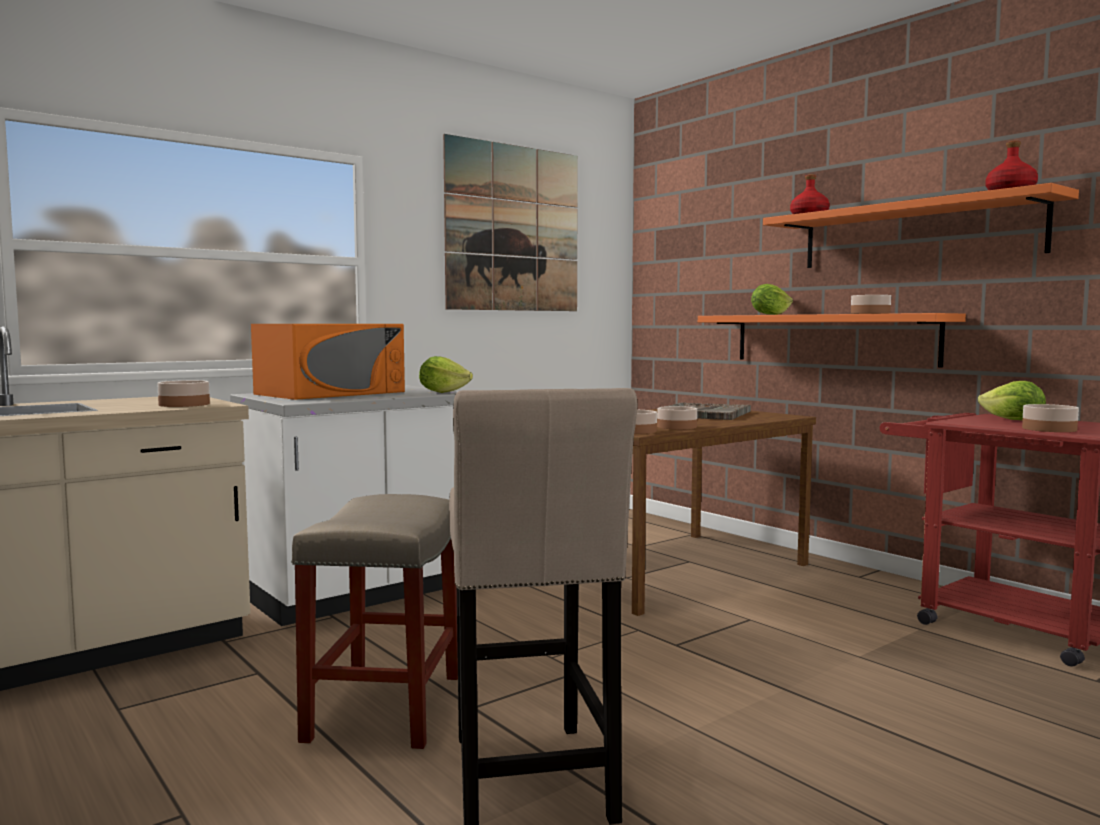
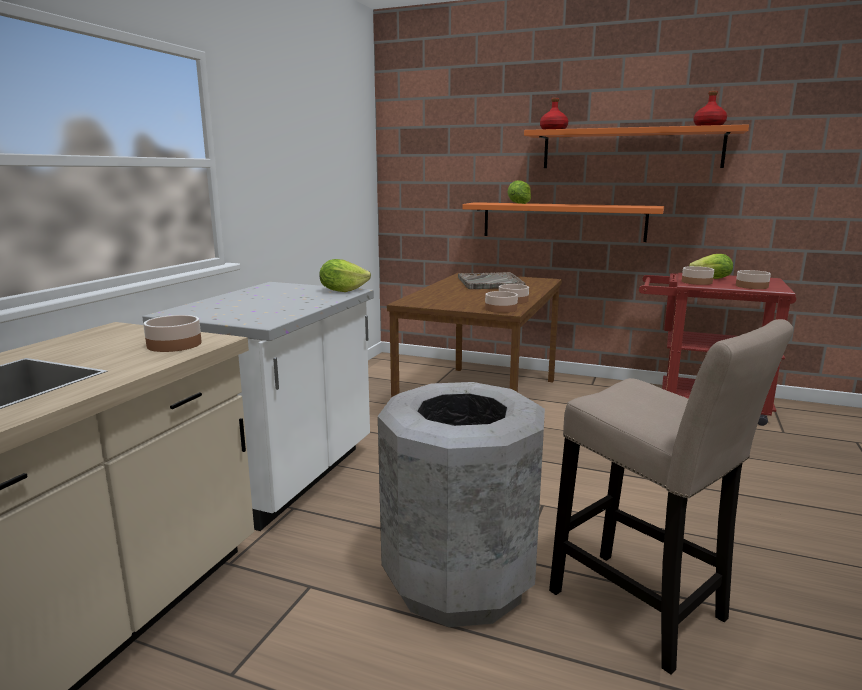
camera: 30 degrees left, 10 degrees up
orange microwave [251,324,405,400] -> none
beige stool [291,494,458,749] -> grey trash can [378,382,545,627]
picture [443,134,578,311] -> none
bowl [851,295,891,314] -> bowl moved to [682,266,714,285]

